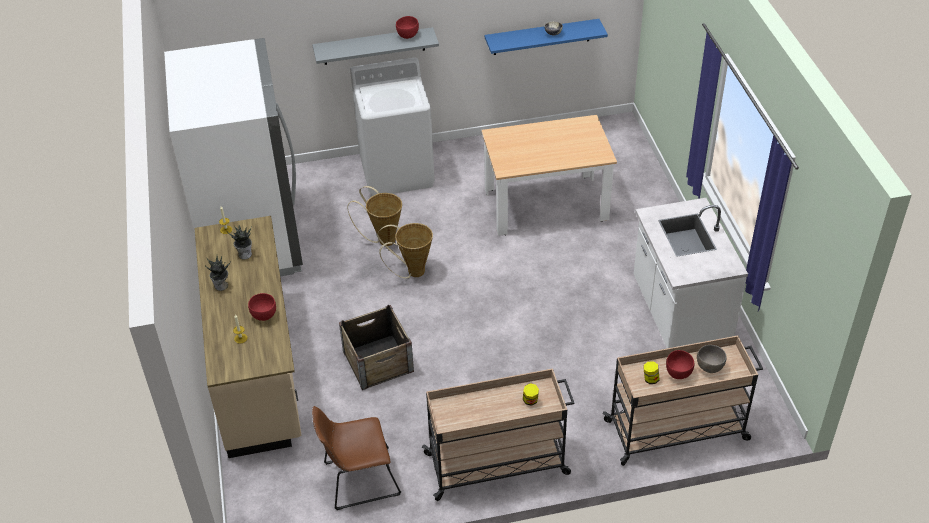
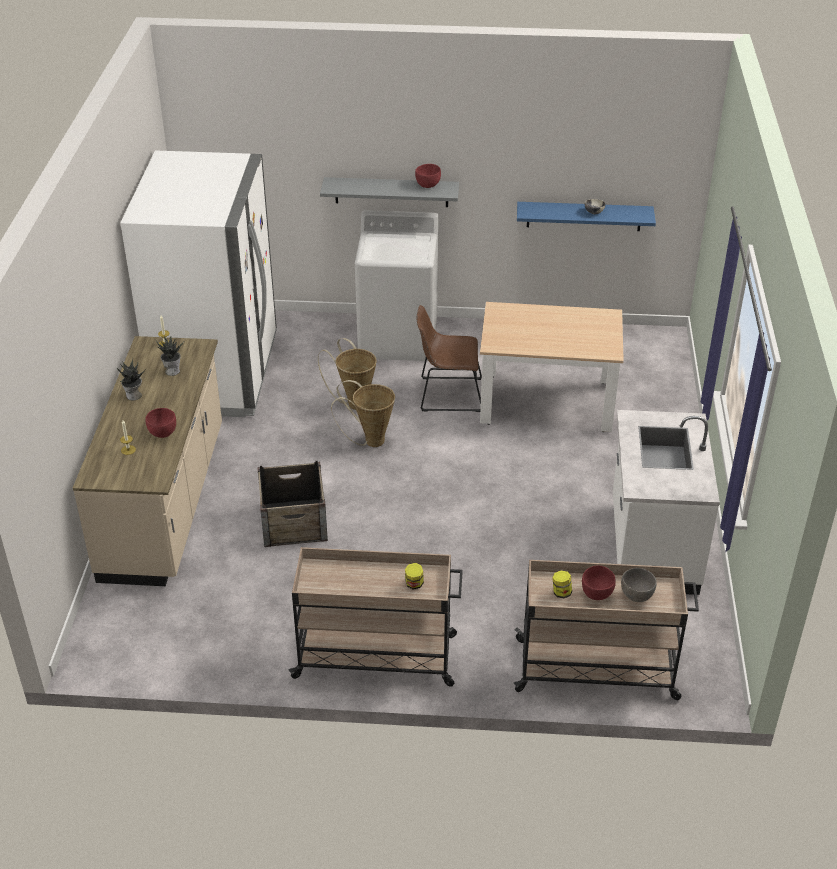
camera: 15 degrees right, 5 degrees down
brown chair [312,406,401,510] -> brown chair moved to [417,305,482,412]

